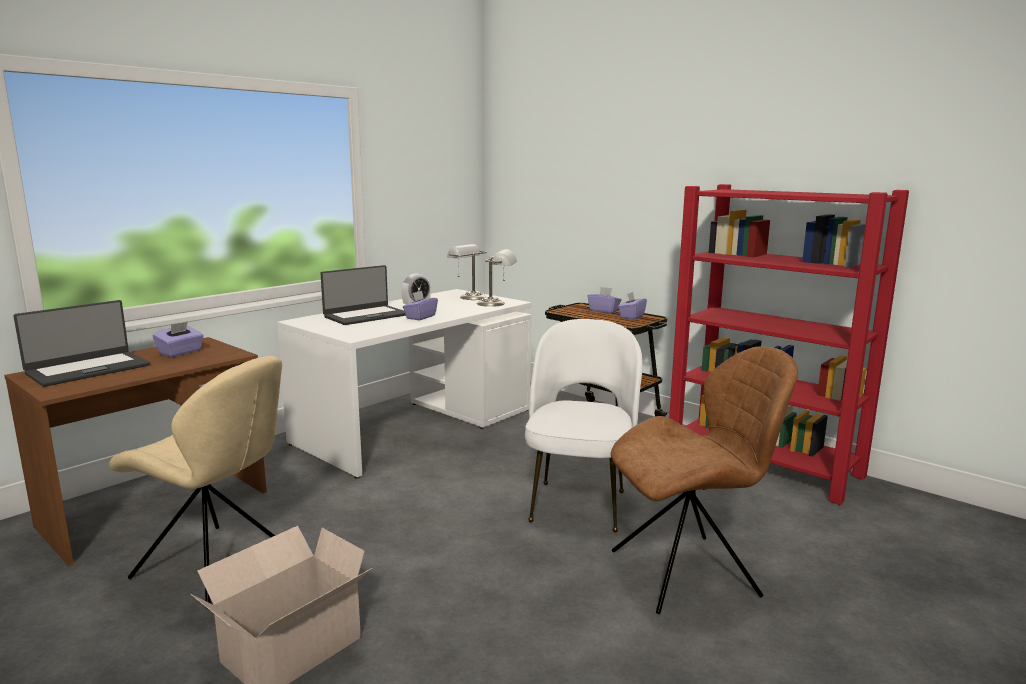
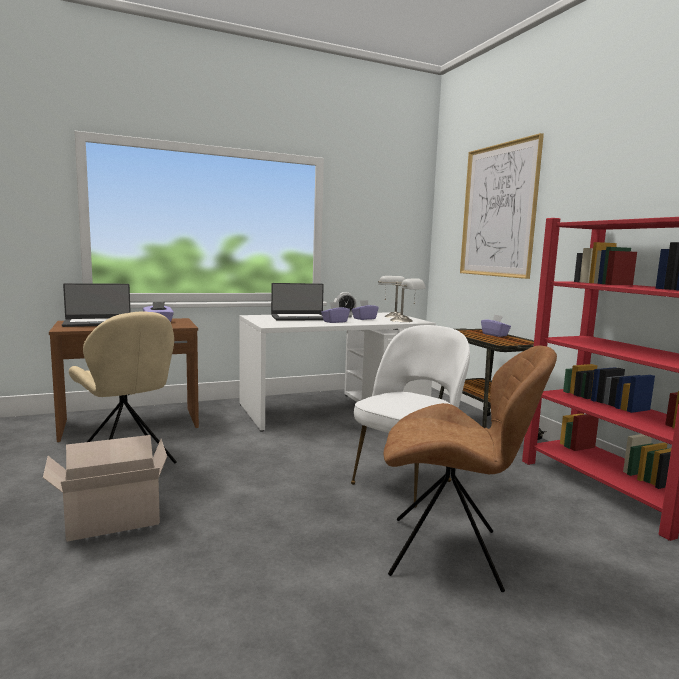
camera: 25 degrees right, 5 degrees down
purple tissue box [618,292,647,320] -> purple tissue box moved to [351,300,379,320]
none -> picture [460,133,544,279]

